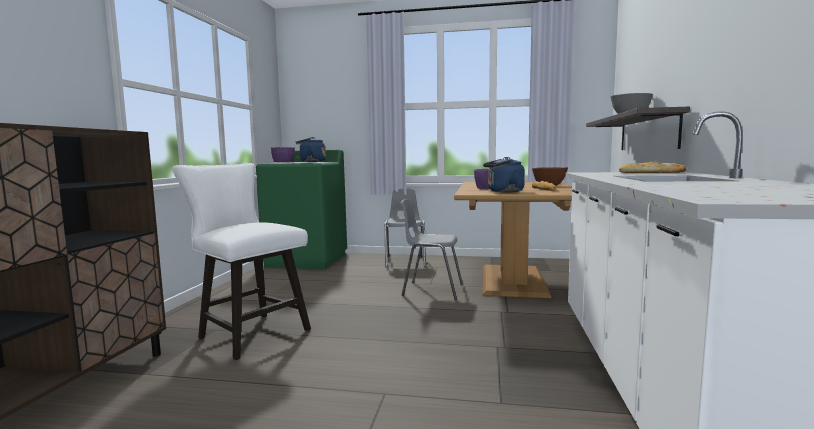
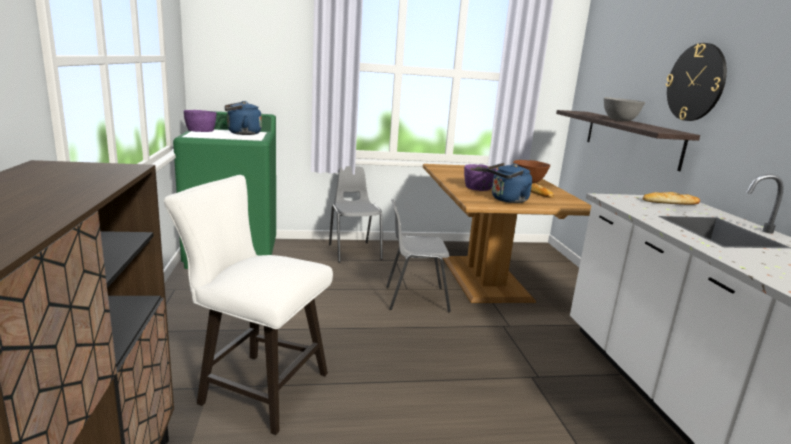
camera: 20 degrees left, 10 degrees up
none -> wall clock [666,43,727,121]

